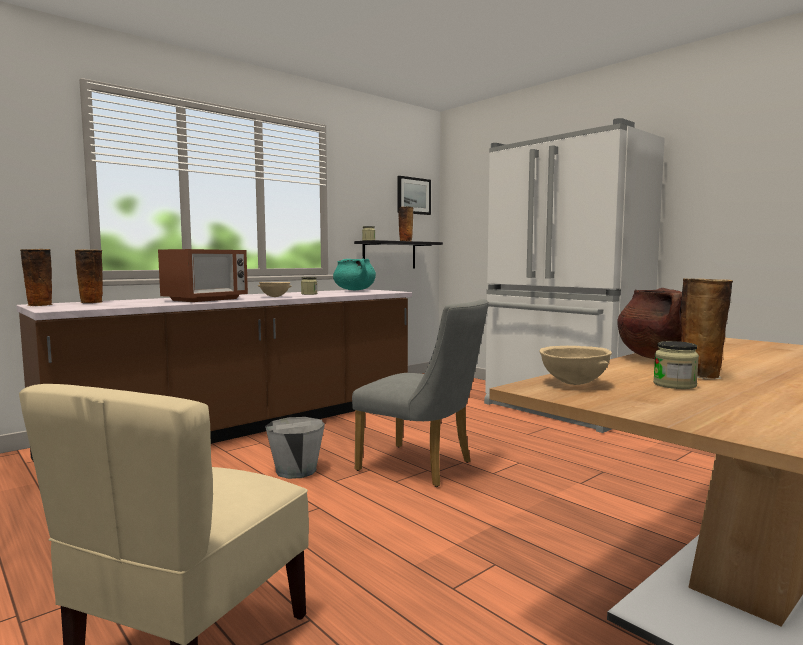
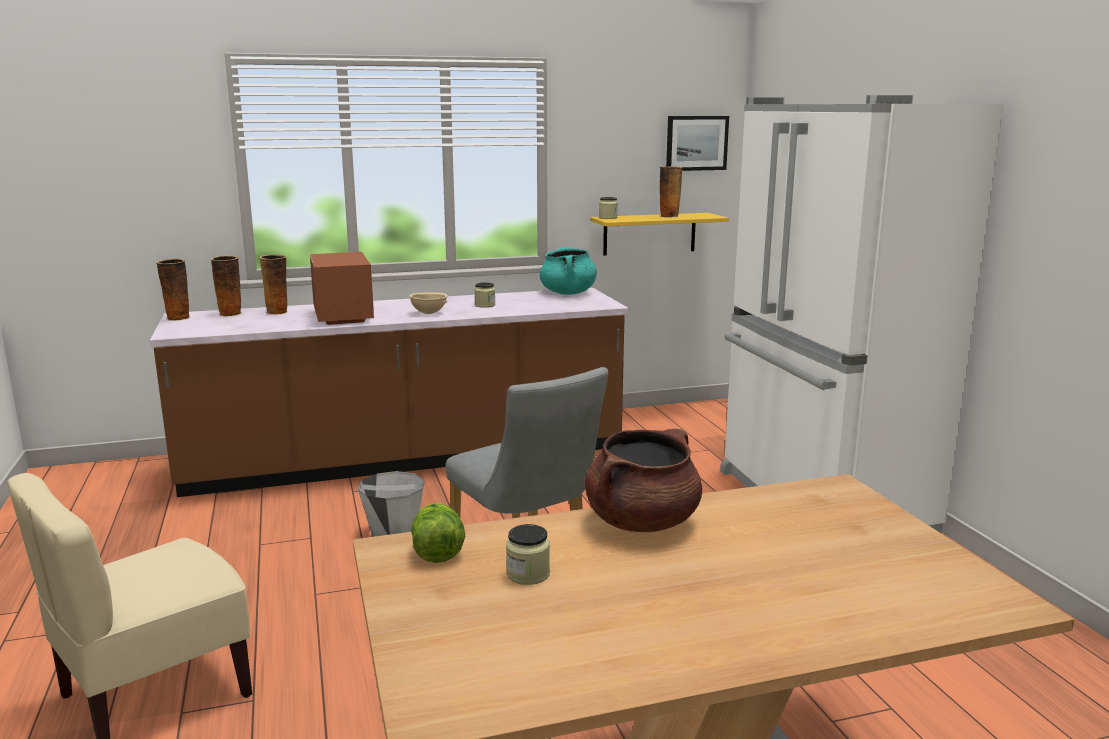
camera: 25 degrees right, 10 degrees up
microwave [158,249,248,302] -> microwave turned 75 degrees counterclockwise [310,252,374,325]
black shelf [354,240,443,268] -> yellow shelf [590,213,729,256]
beige bowl [539,346,612,385] -> lettuce [411,503,465,563]
vase [681,278,733,379] -> vase moved to [260,255,288,315]

